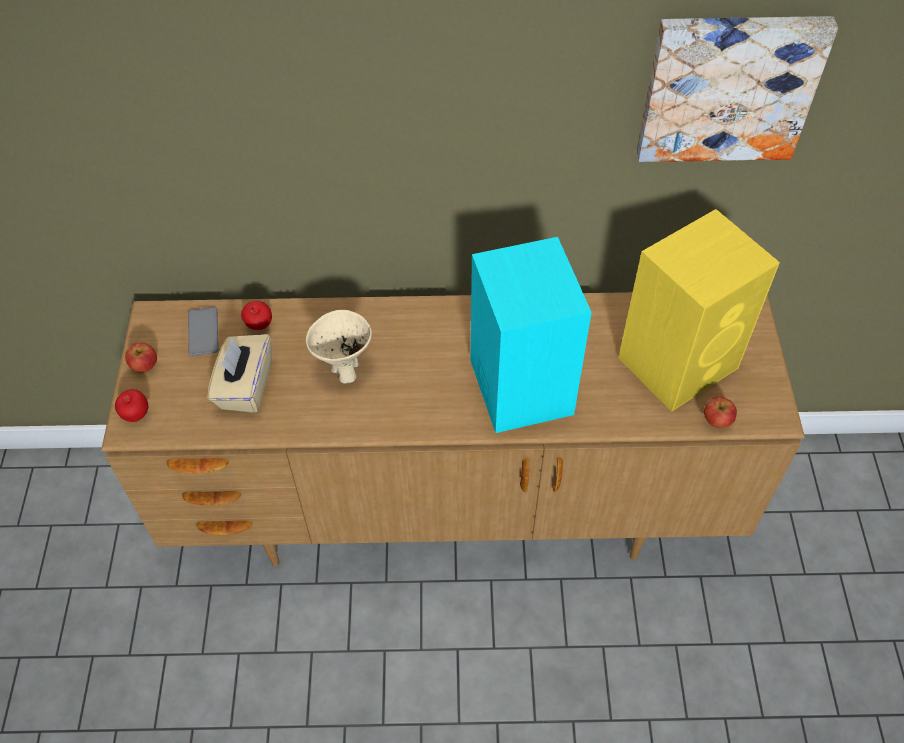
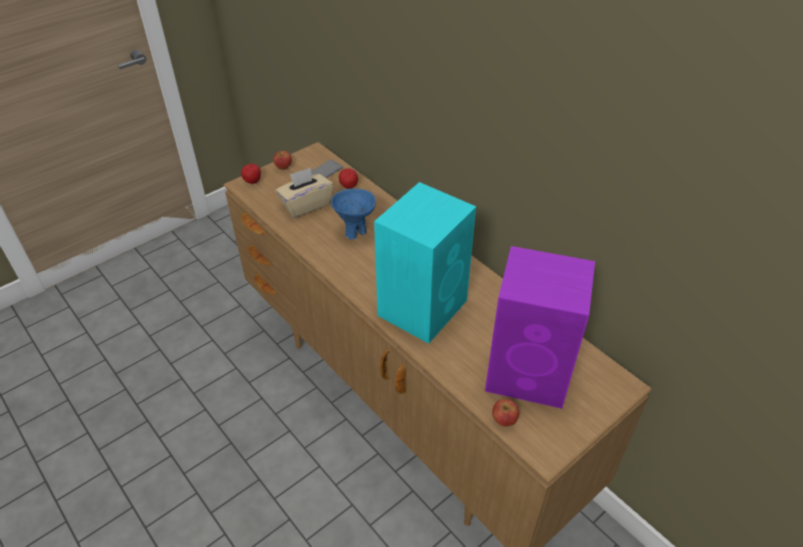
camera: 50 degrees right, 10 degrees down
beige bowl [306,310,372,384] -> blue bowl [331,189,376,240]
yellow speaker [618,209,780,412] -> purple speaker [485,246,595,409]
picture [637,16,838,162] -> none

